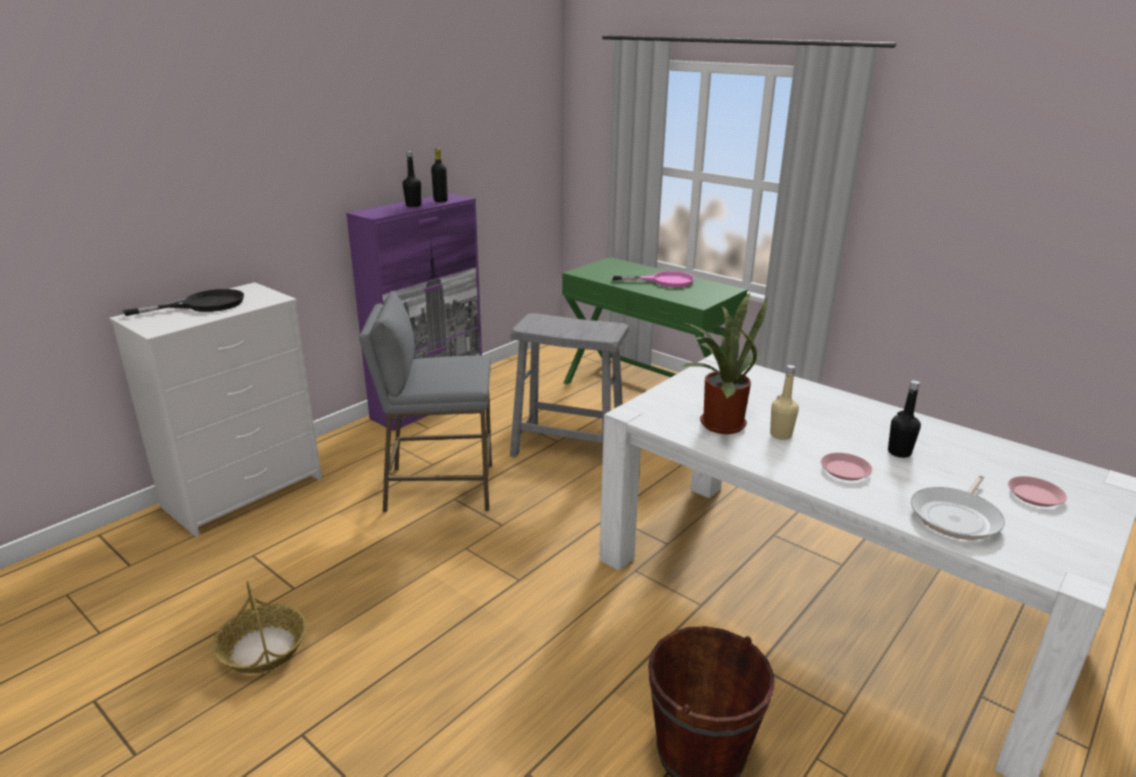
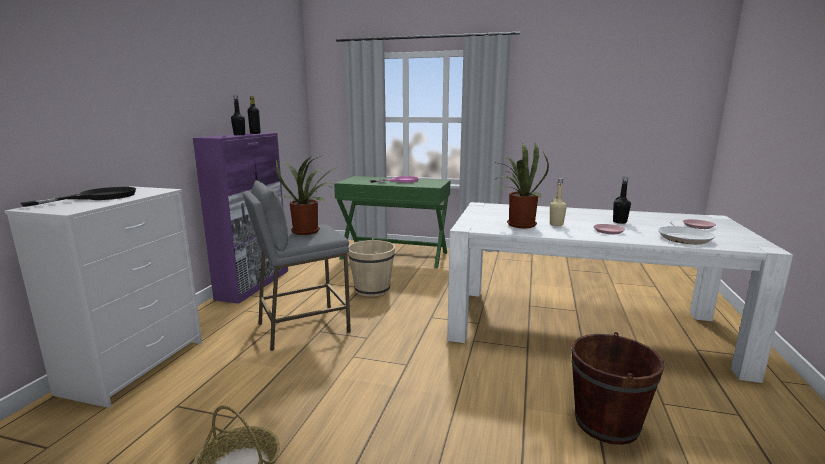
camera: 25 degrees left, 10 degrees down
grey stool [510,313,629,462] -> beige bucket [348,238,395,297]
none -> potted plant [276,156,339,235]

